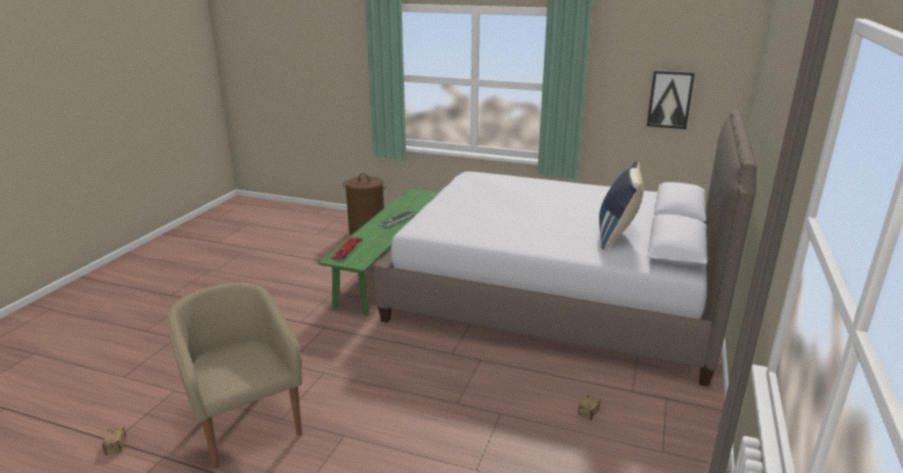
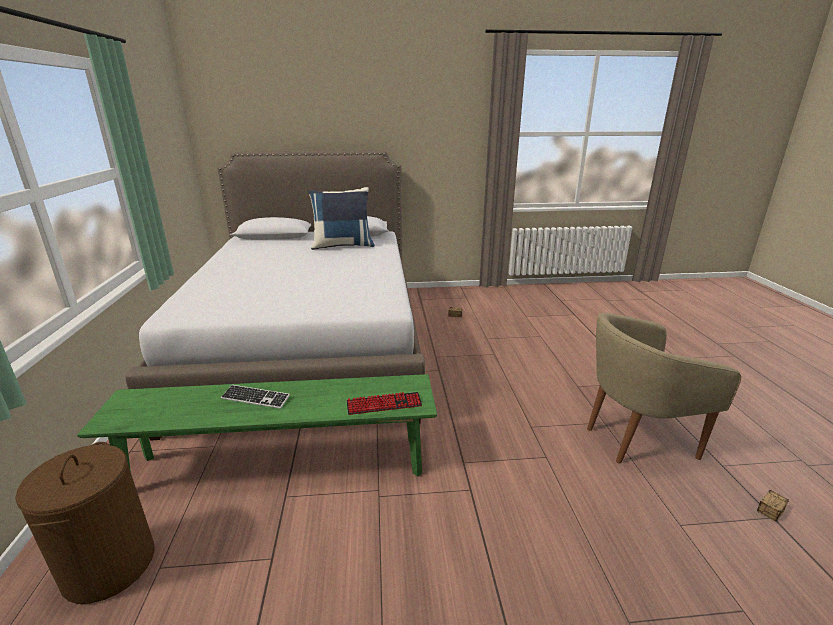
camera: 115 degrees left, 0 degrees up
beige armchair [166,282,302,469] -> beige armchair turned 45 degrees clockwise [587,313,741,464]
picture [647,70,695,129] -> none

